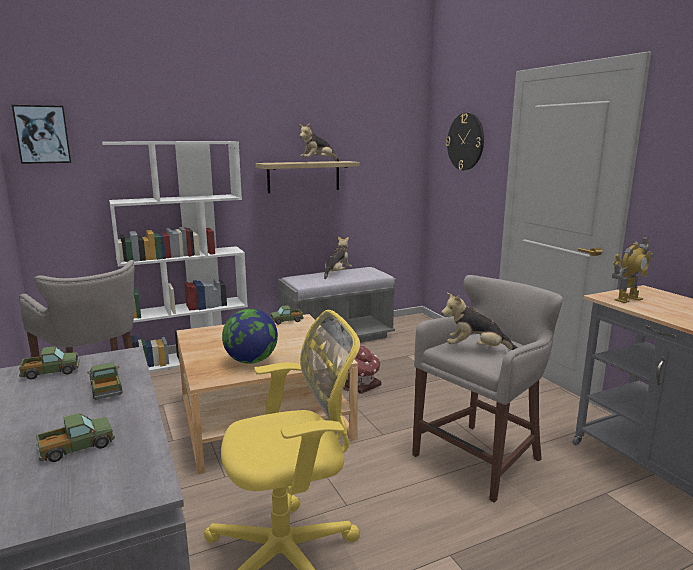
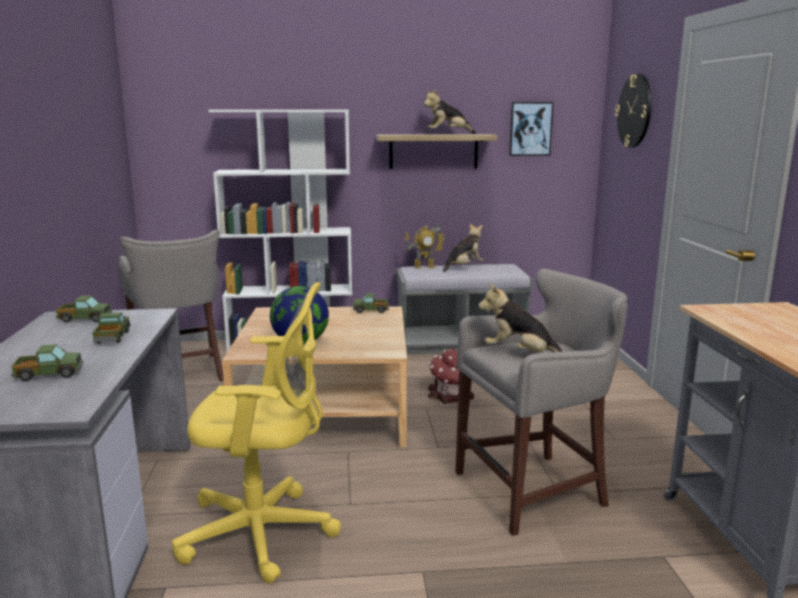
camera: 20 degrees right, 0 degrees up
picture [12,105,71,164] -> picture moved to [509,102,554,156]
toy robot [612,236,653,303] -> toy robot moved to [404,223,446,268]

